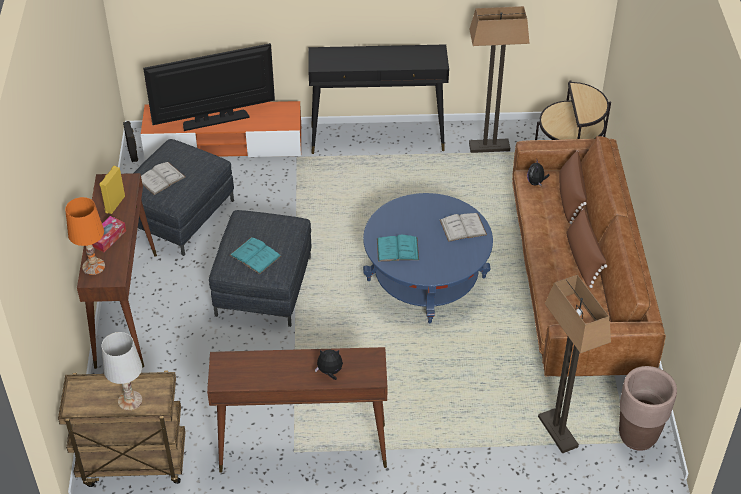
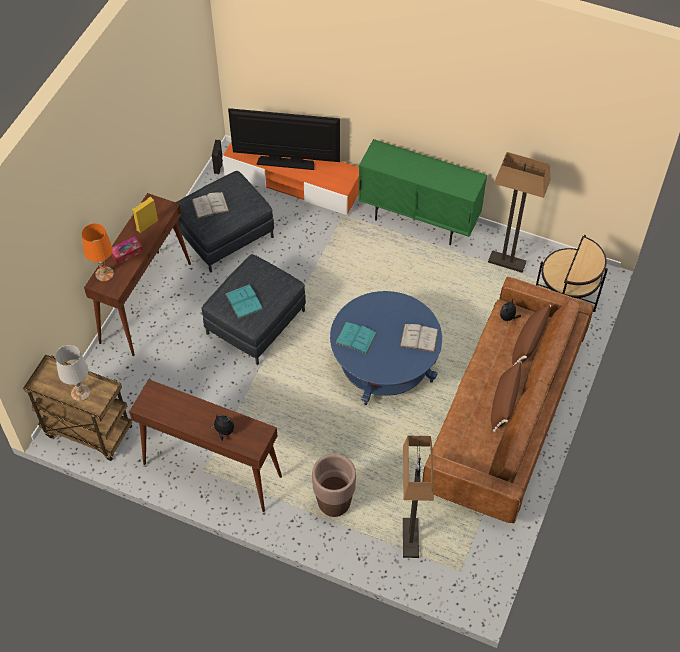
camera: 25 degrees right, 10 degrees up
black console table [308,44,449,154] -> green cabinet [358,139,487,245]
brown planter [619,366,677,451] -> brown planter moved to [312,454,356,517]

